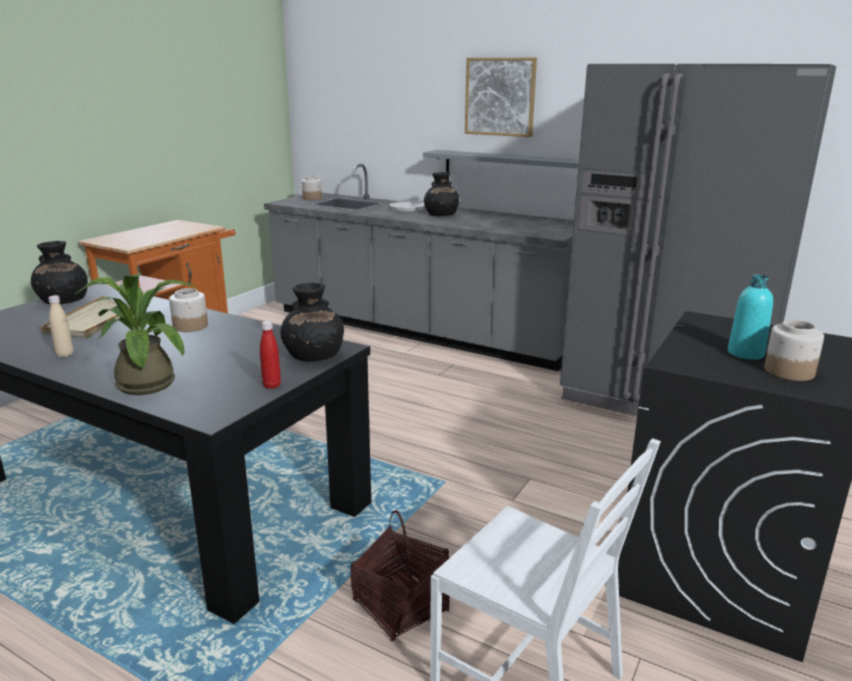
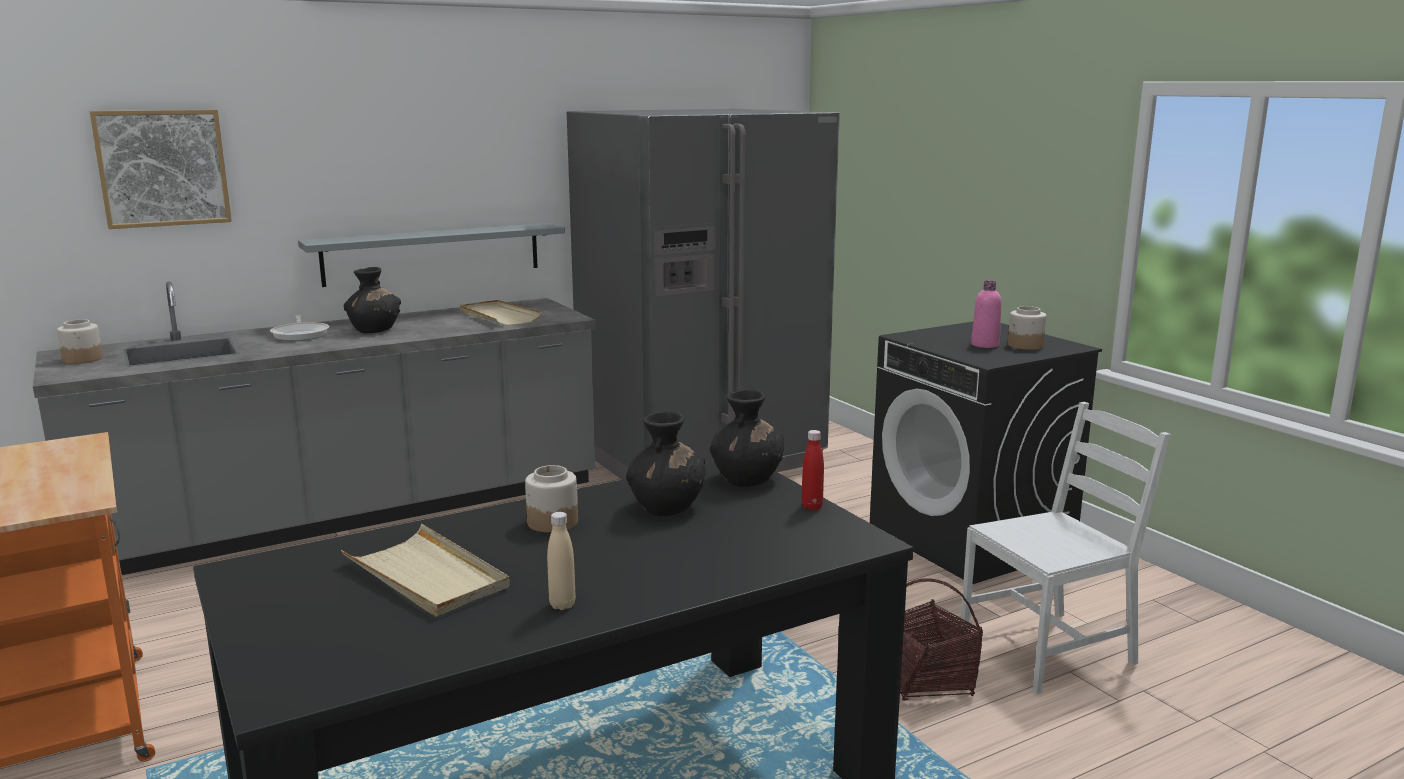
camera: 60 degrees left, 5 degrees down
black vase [31,241,88,304] -> black vase moved to [626,411,706,516]
potted plant [74,272,196,395] -> none
picture [465,58,537,137] -> picture moved to [90,110,232,229]
turquoise bottle [728,274,773,360] -> pink bottle [971,281,1002,348]
none -> beige tray [460,300,542,325]

